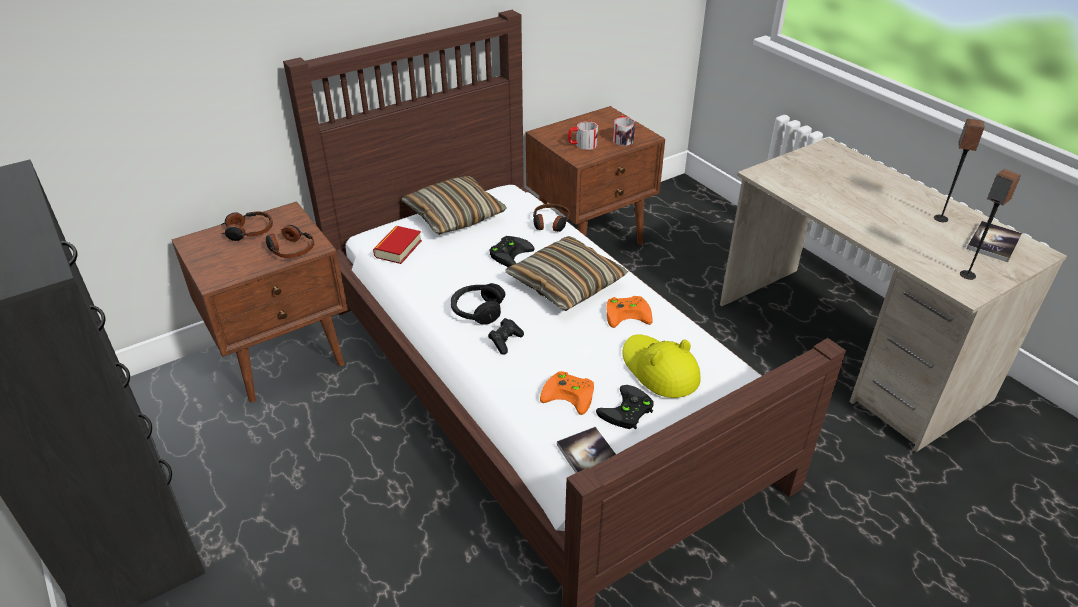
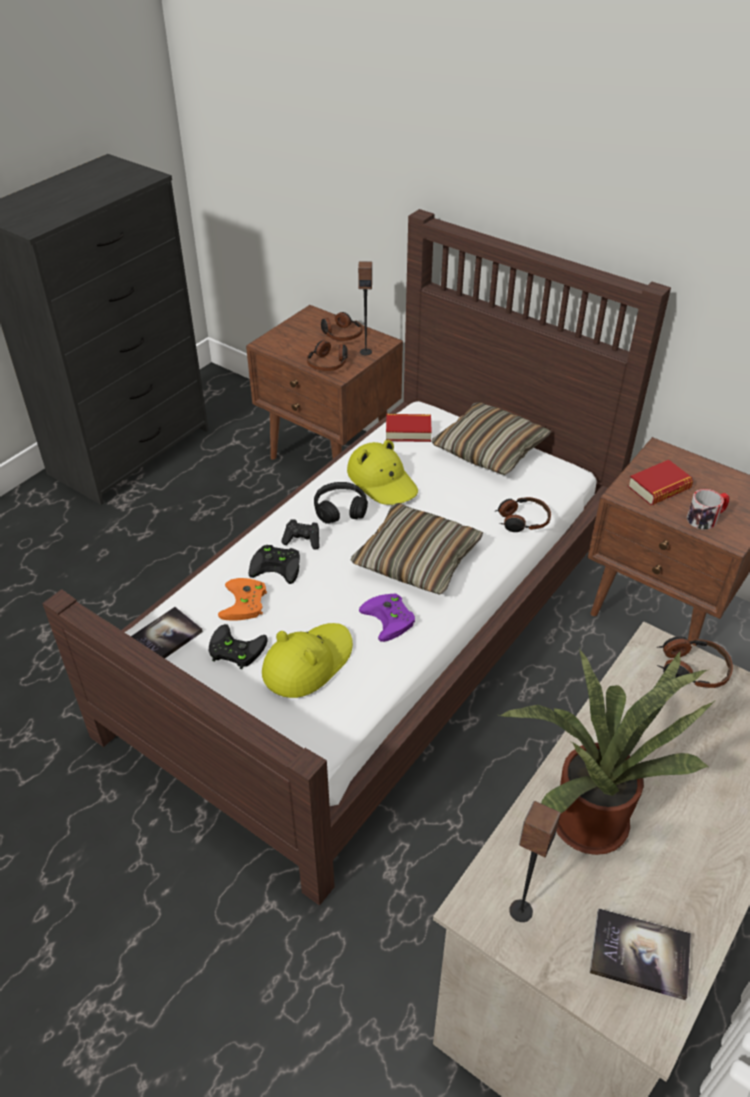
camera: 70 degrees right, 5 degrees up
black game controller [489,236,535,267] -> black game controller moved to [249,545,300,584]
mug [568,121,598,150] -> book [628,460,693,505]
orange game controller [606,296,653,328] -> purple game controller [359,594,415,642]
speaker [934,119,985,222] -> speaker moved to [358,261,372,355]
none -> yellow hat [347,439,418,505]
none -> potted plant [499,650,714,855]
none -> headphones [657,636,733,688]

